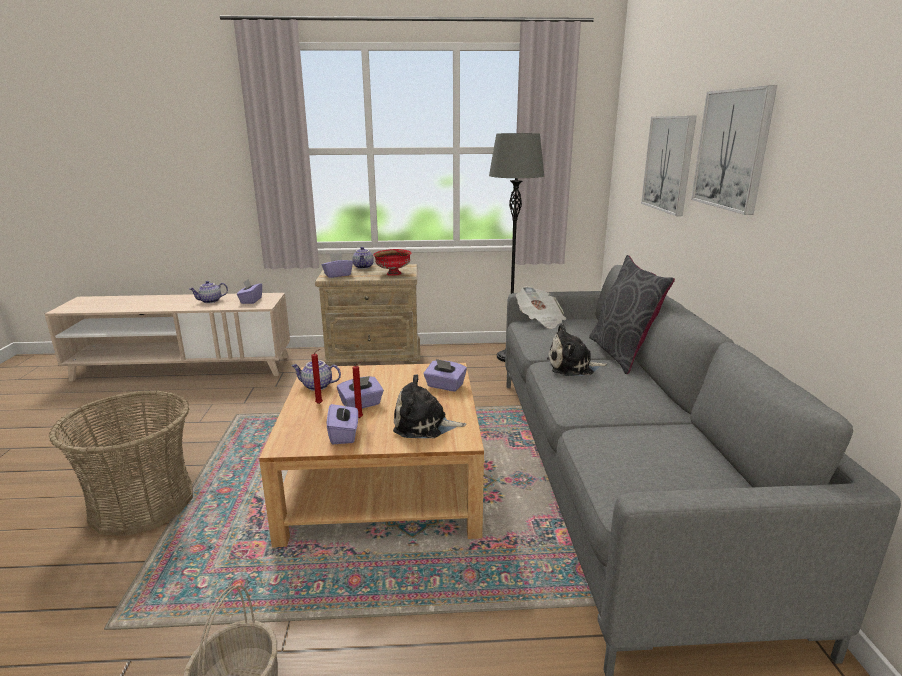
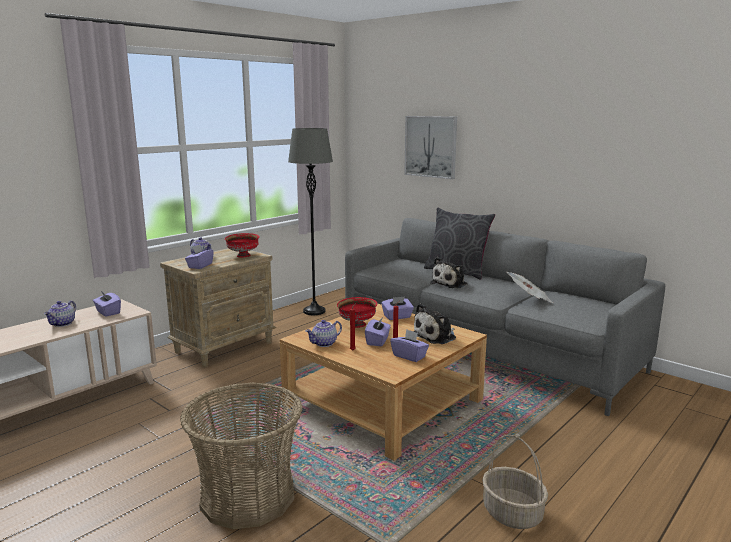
camera: 45 degrees left, 5 degrees down
newspaper [516,286,566,329] -> newspaper moved to [506,272,553,303]
picture [691,85,777,215] -> none
none -> red bowl [337,297,377,328]

